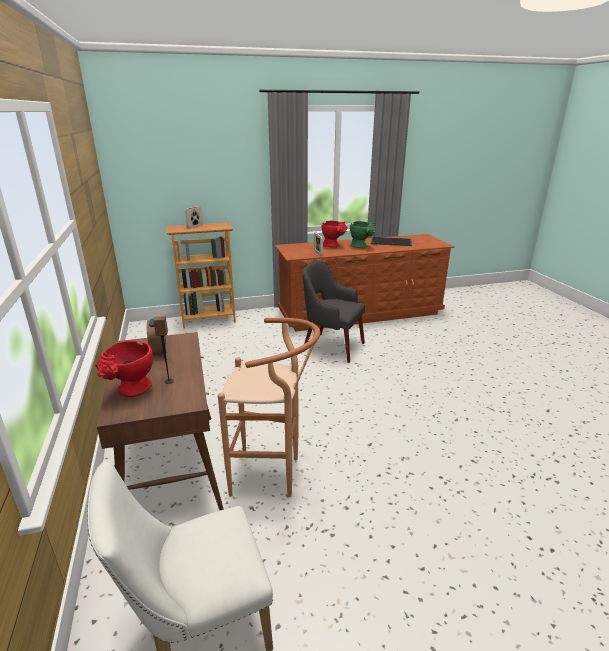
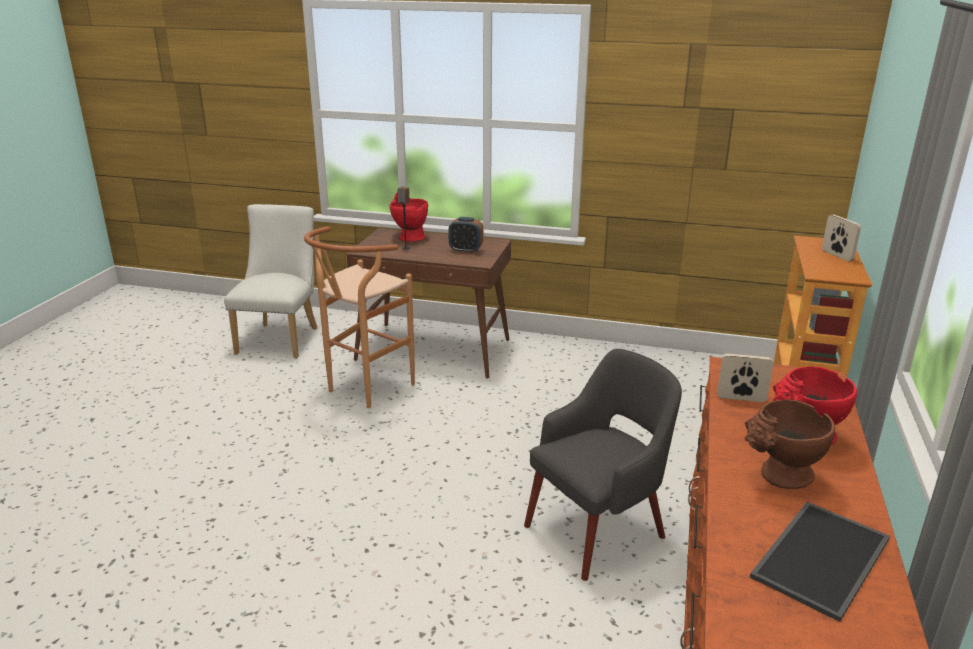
camera: 120 degrees right, 0 degrees up
green vase [350,221,376,248] -> brown vase [745,400,835,489]

